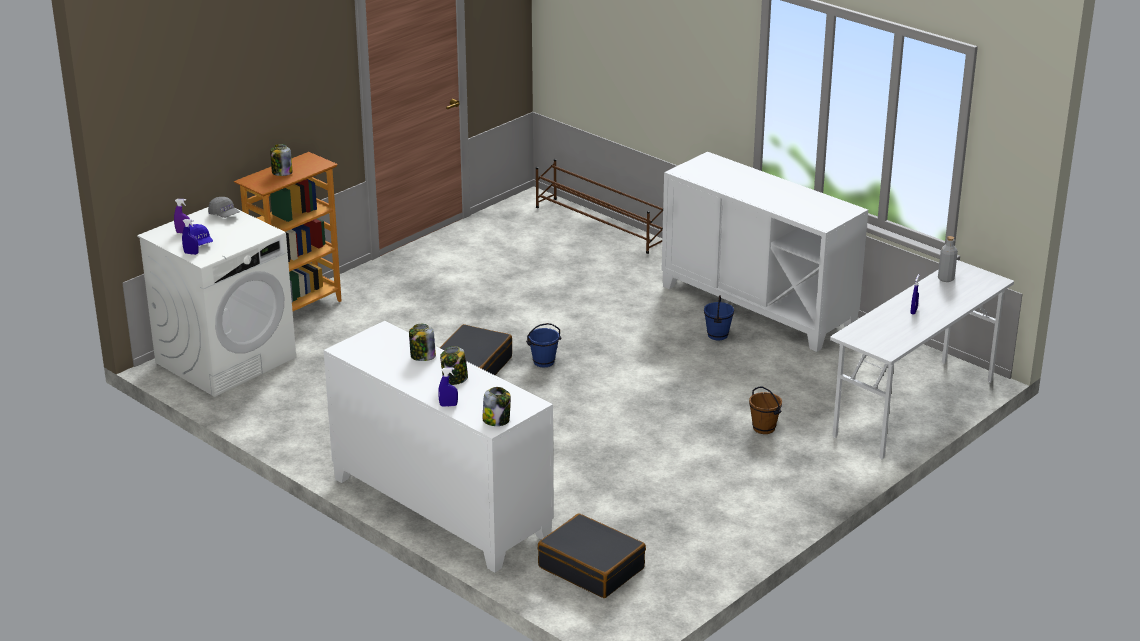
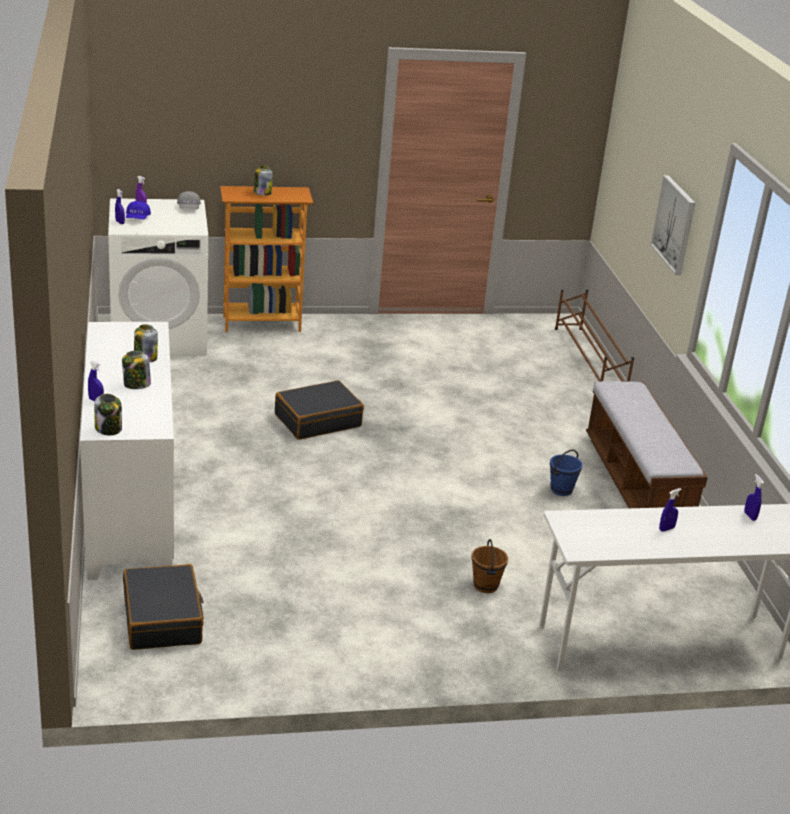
camera: 35 degrees right, 0 degrees up
blue bucket [526,323,561,367] -> none
white cabinet [661,152,868,352] -> bench [586,381,708,508]
grey bottle [938,236,958,282] -> blue spray bottle [744,474,764,521]
none -> picture [650,175,695,275]

